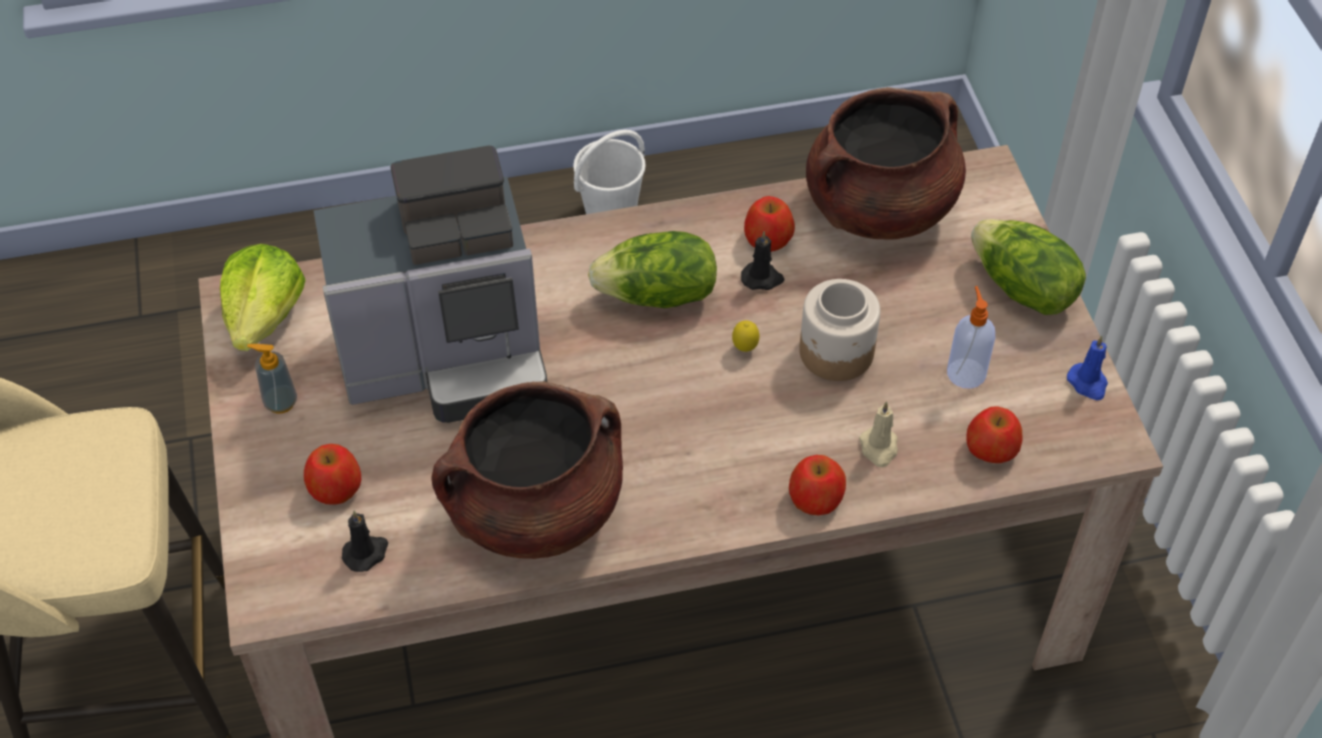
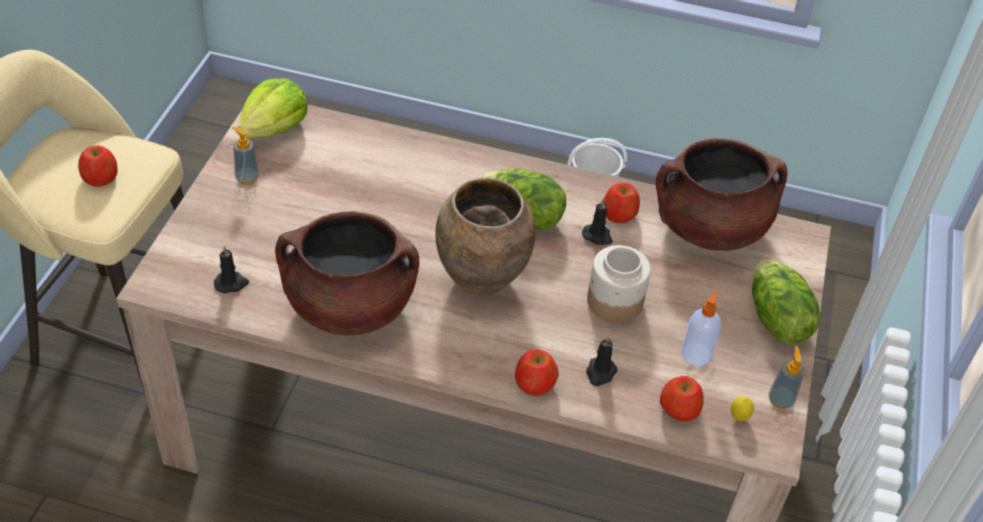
camera: 25 degrees right, 5 degrees down
apple [304,444,361,505] -> apple moved to [78,145,118,187]
coffee machine [314,146,547,423] -> none
lemon [732,320,760,352] -> lemon moved to [731,396,754,421]
beige candle [859,401,898,467] -> black candle [586,335,618,386]
blue candle [1067,336,1108,400] -> soap dispenser [769,346,805,409]
none -> brown vase [435,178,536,296]

